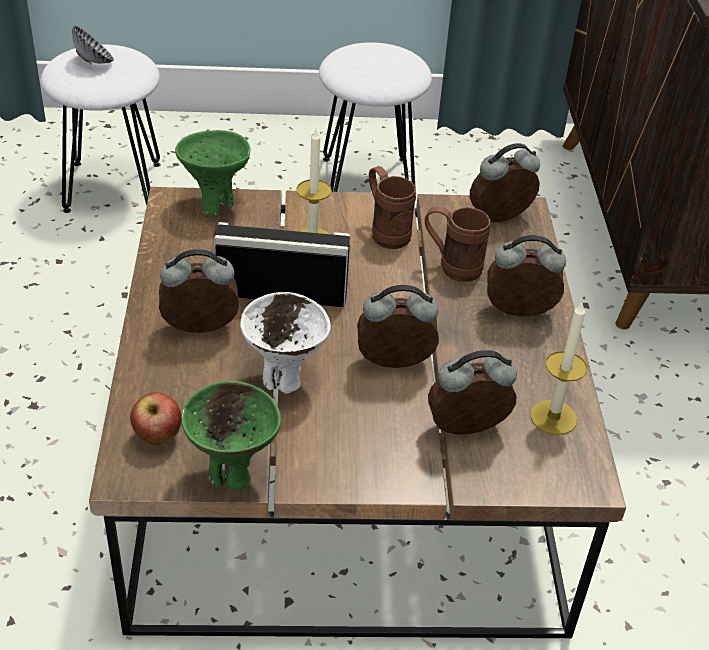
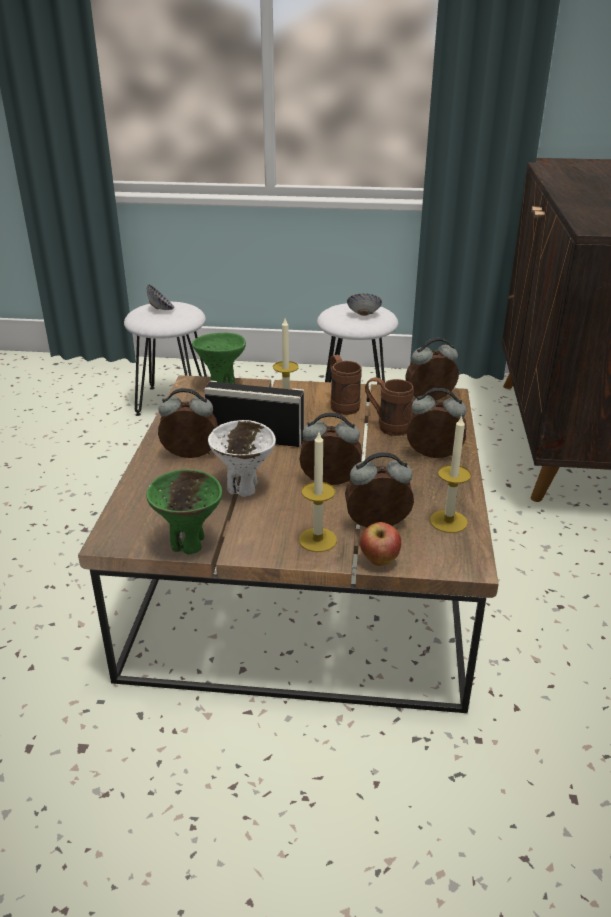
camera: 10 degrees right, 10 degrees down
apple [130,392,182,445] -> apple moved to [360,522,401,566]
none -> candle [299,433,337,552]
none -> bowl [347,293,382,316]

